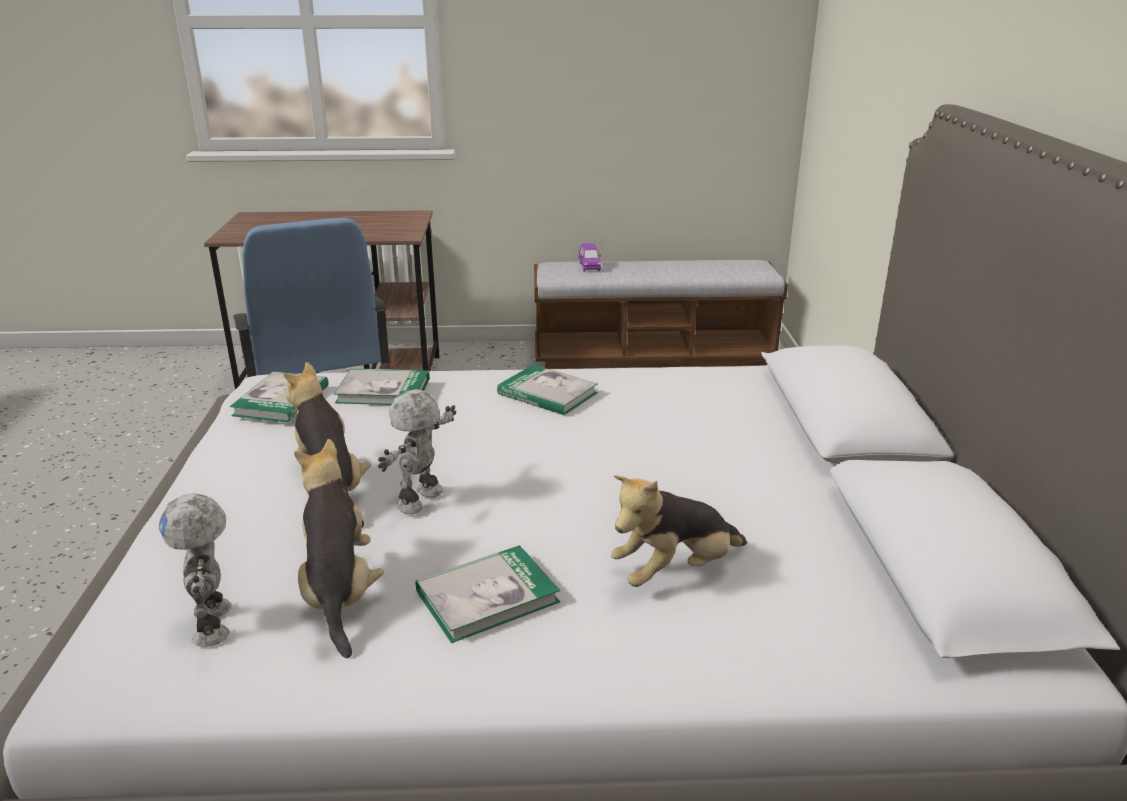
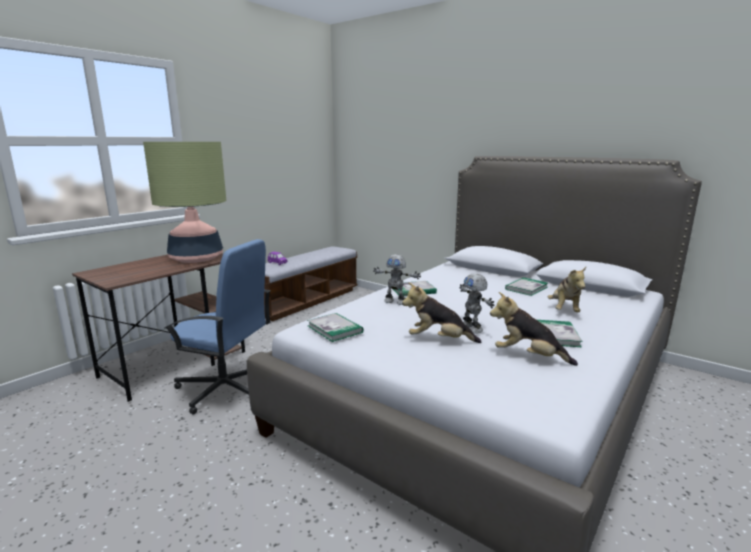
camera: 50 degrees left, 10 degrees down
toy robot [159,493,231,647] -> toy robot moved to [373,254,421,305]
book [334,368,429,405] -> book moved to [505,277,548,296]
none -> table lamp [143,142,226,263]

